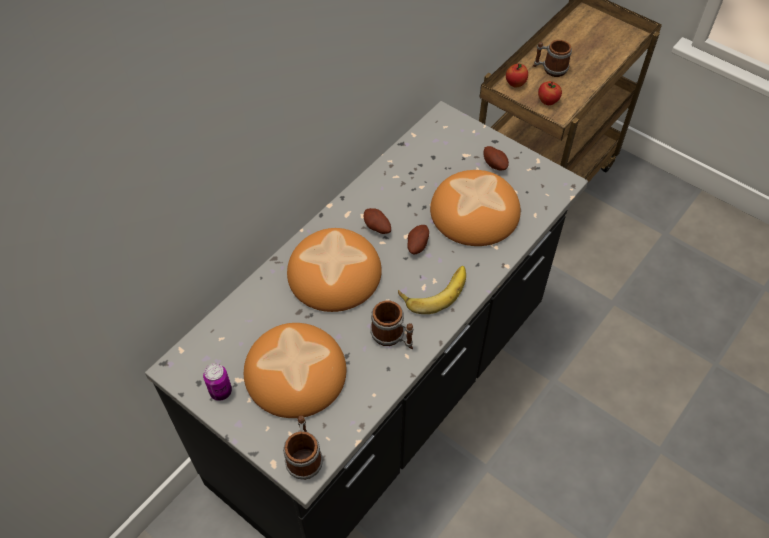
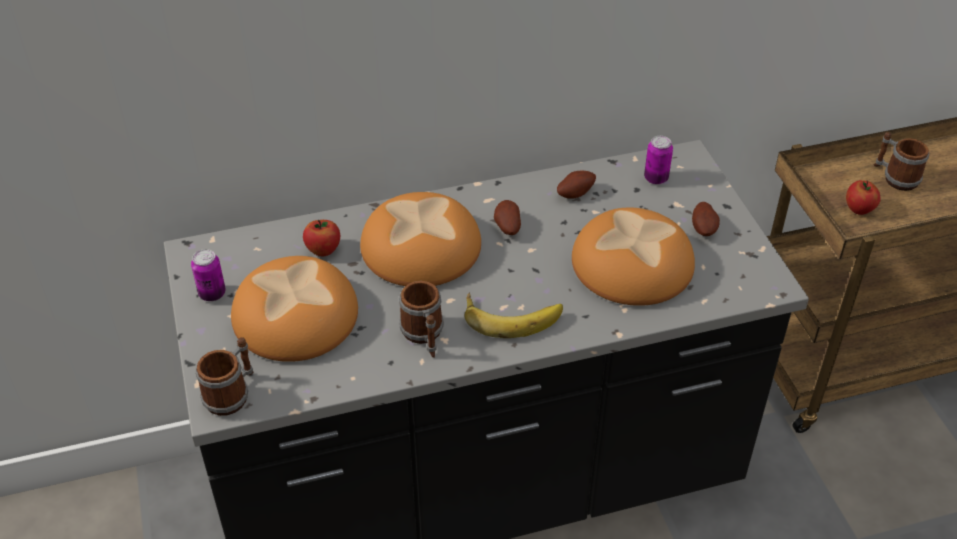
camera: 35 degrees right, 10 degrees down
potato [407,225,429,254] -> potato moved to [557,171,596,198]
apple [506,64,528,87] -> apple moved to [303,220,340,256]
none -> can [644,136,673,185]

